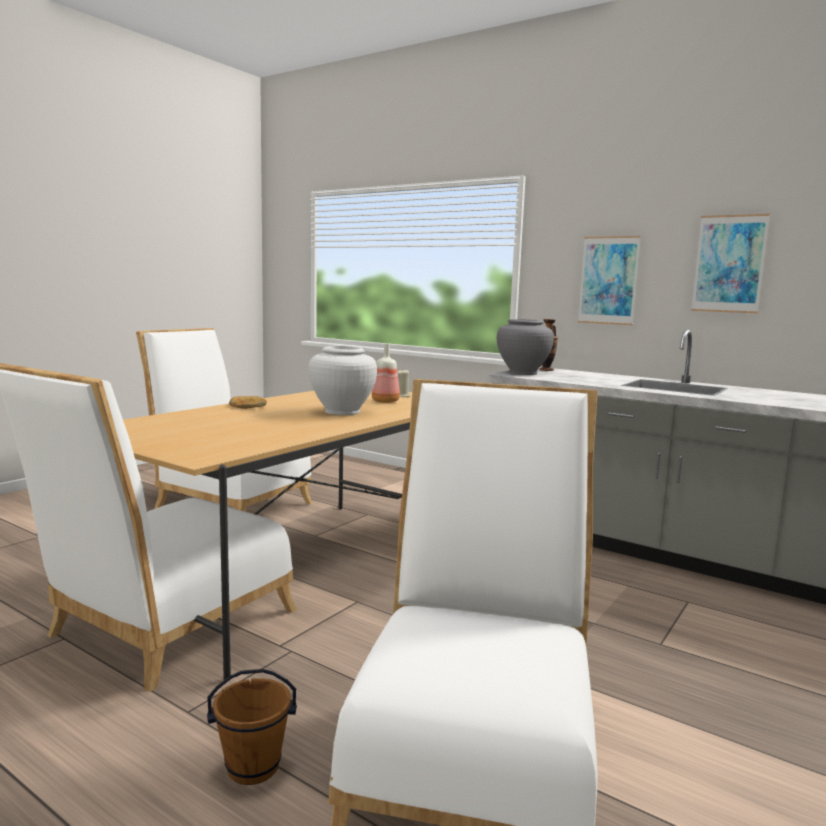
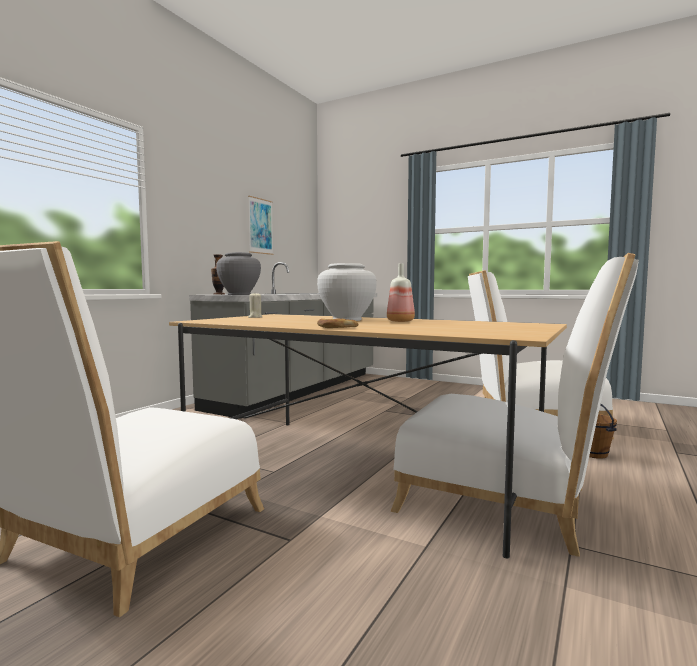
camera: 95 degrees left, 5 degrees down
bottle [372,343,400,403] -> bottle moved to [387,263,415,322]
picture [578,236,641,325] -> none

